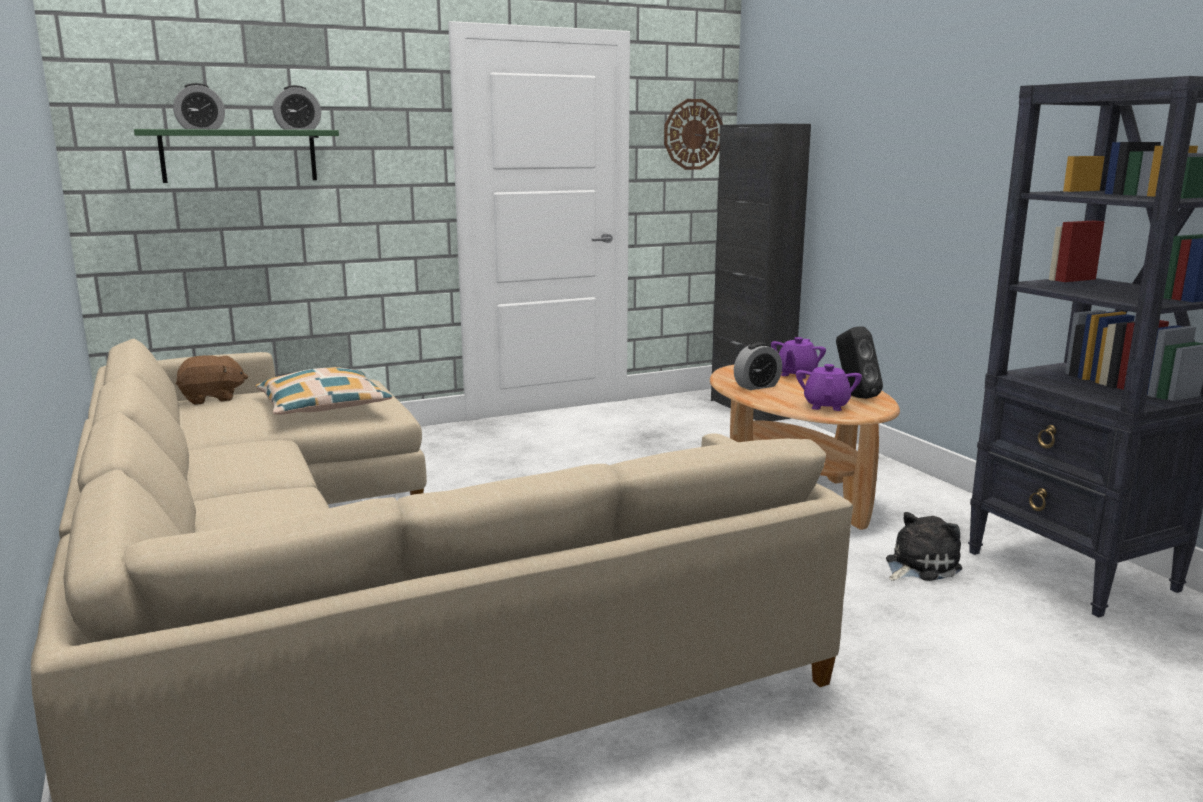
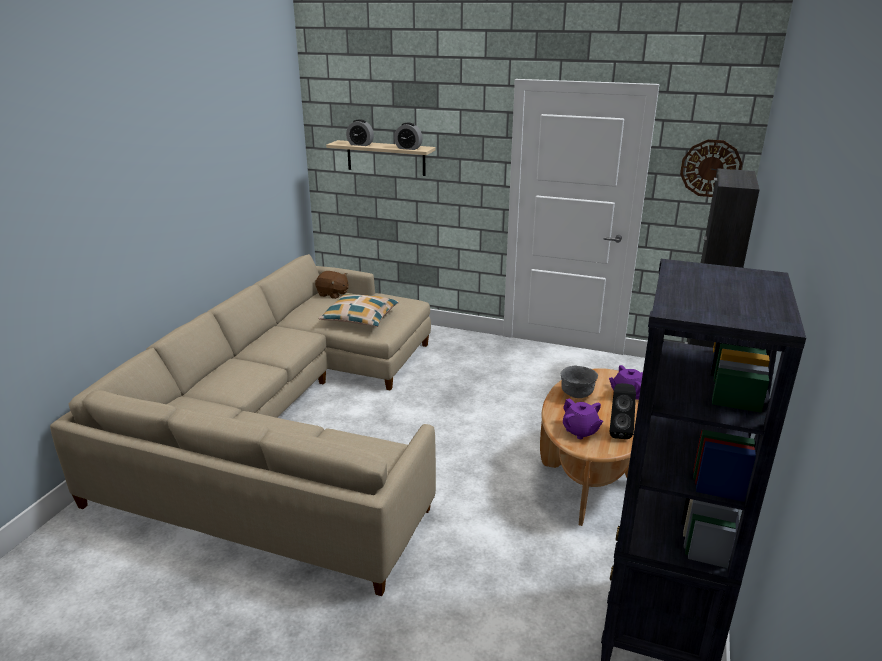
camera: 45 degrees right, 10 degrees up
green shelf [134,129,339,183] -> beige shelf [326,140,436,176]
alarm clock [734,342,782,390] -> grey bowl [561,366,598,398]
purple teapot [796,364,862,411] -> purple teapot turned 90 degrees clockwise [563,398,603,439]
plush toy [886,512,962,581] -> none

